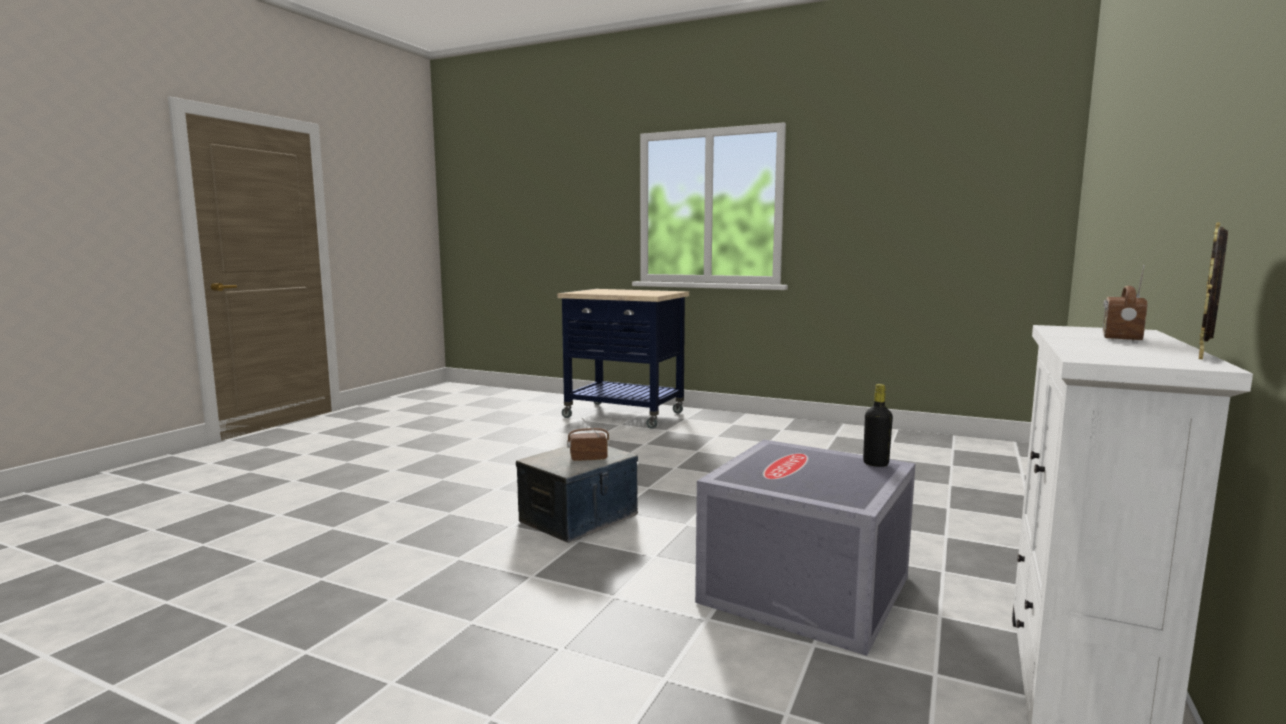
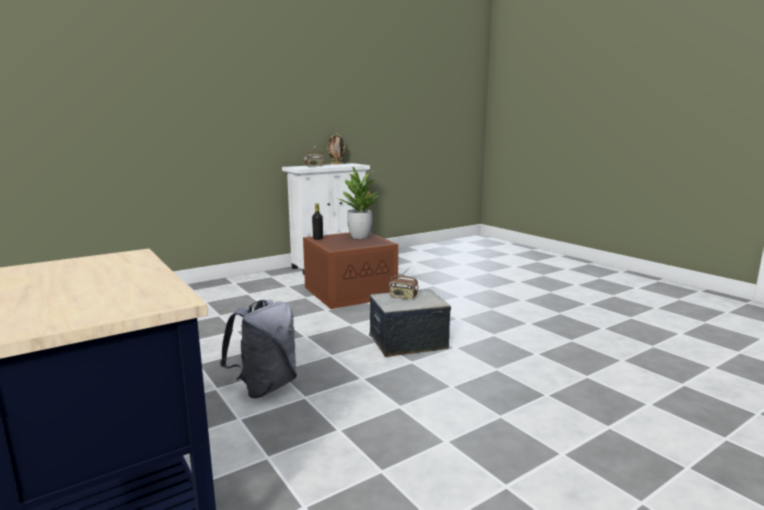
camera: 150 degrees left, 5 degrees up
grey storage box [695,440,916,656] -> brown storage box [303,232,398,309]
none -> grey backpack [220,300,297,398]
none -> potted plant [337,167,381,239]

